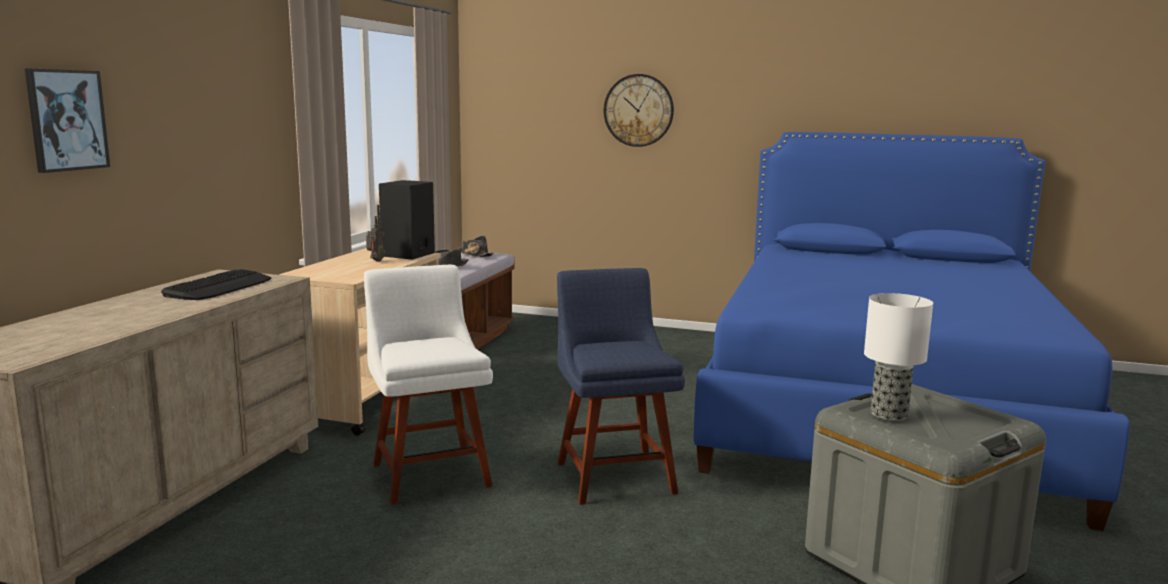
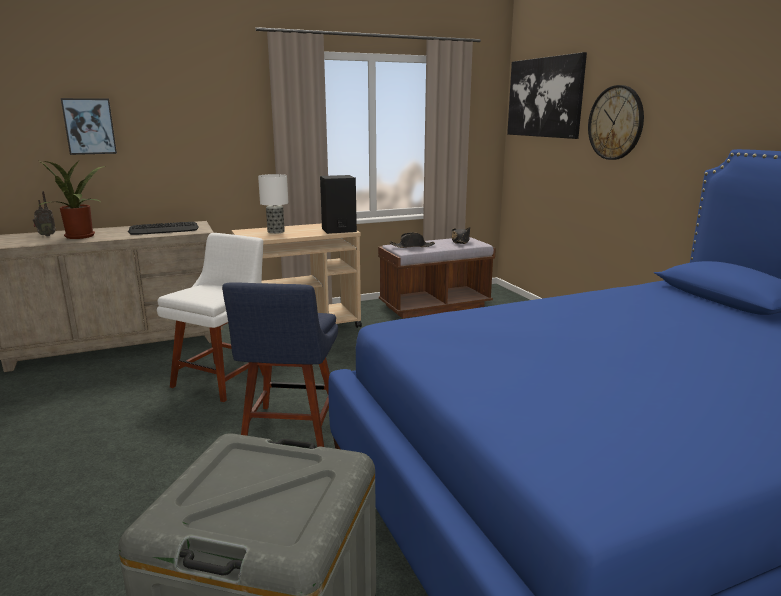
camera: 50 degrees right, 5 degrees up
radio [366,205,385,262] -> radio moved to [33,191,56,236]
blue chair [557,268,685,505] -> blue chair turned 150 degrees clockwise [222,282,338,447]
table lamp [864,293,933,421] -> table lamp moved to [258,174,288,234]
none -> potted plant [38,160,105,239]
none -> picture [507,52,587,139]

